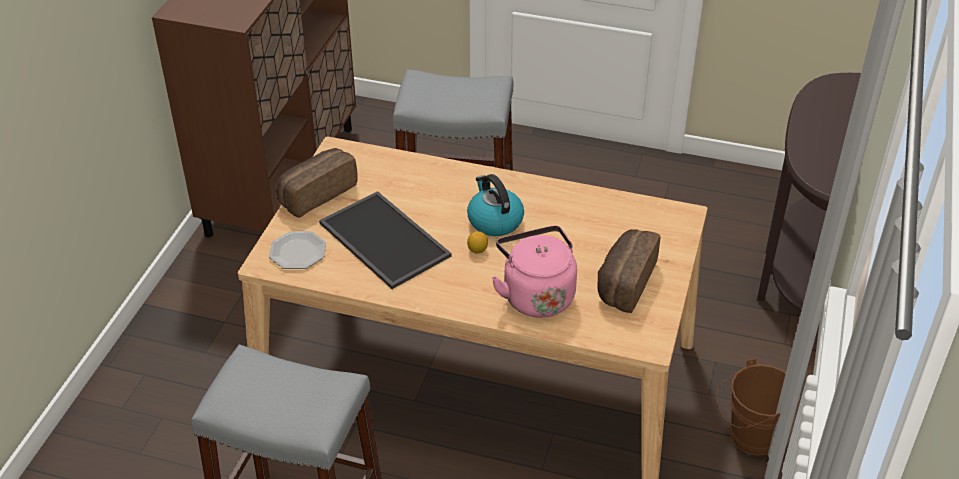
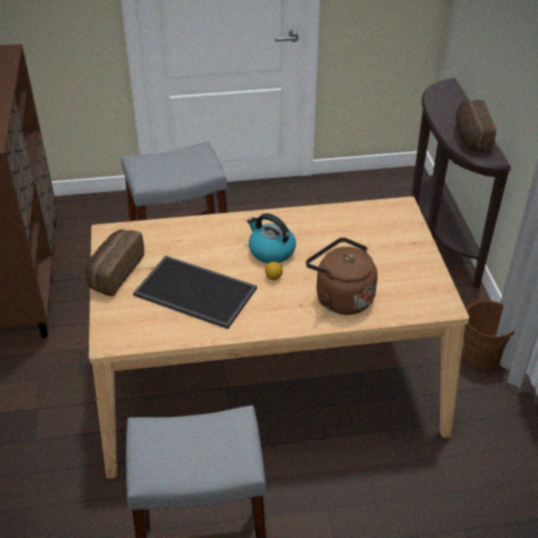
camera: 25 degrees left, 0 degrees up
plate [269,231,326,269] -> none
pink kettle [491,226,577,318] -> brown kettle [306,237,378,315]
bread [597,229,661,313] -> bread moved to [456,100,496,152]

